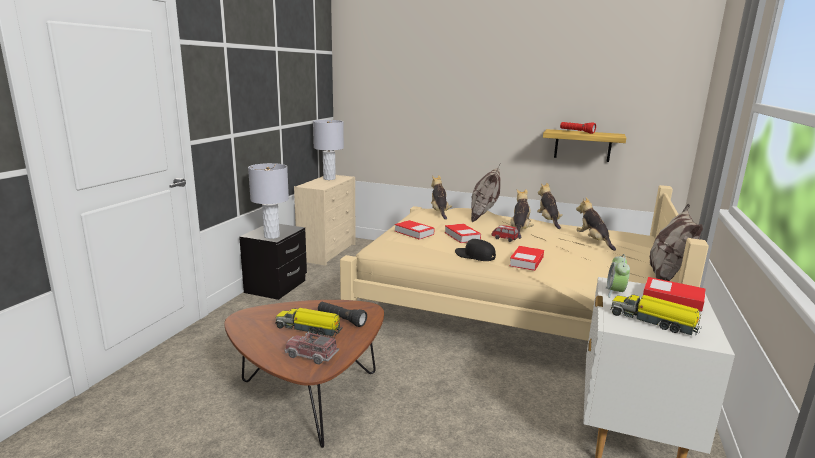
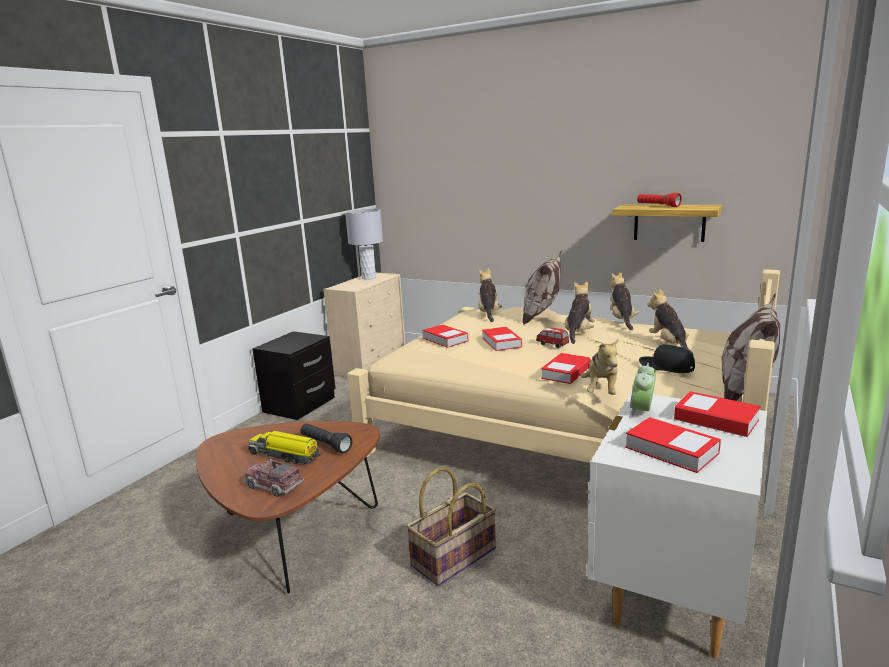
camera: 10 degrees right, 0 degrees up
grey table lamp [248,163,289,239] -> none
black cap [455,239,496,261] -> black cap moved to [639,344,695,373]
toy truck [611,295,702,336] -> book [625,417,721,473]
none -> basket [406,467,496,586]
none -> plush toy [581,338,619,395]

